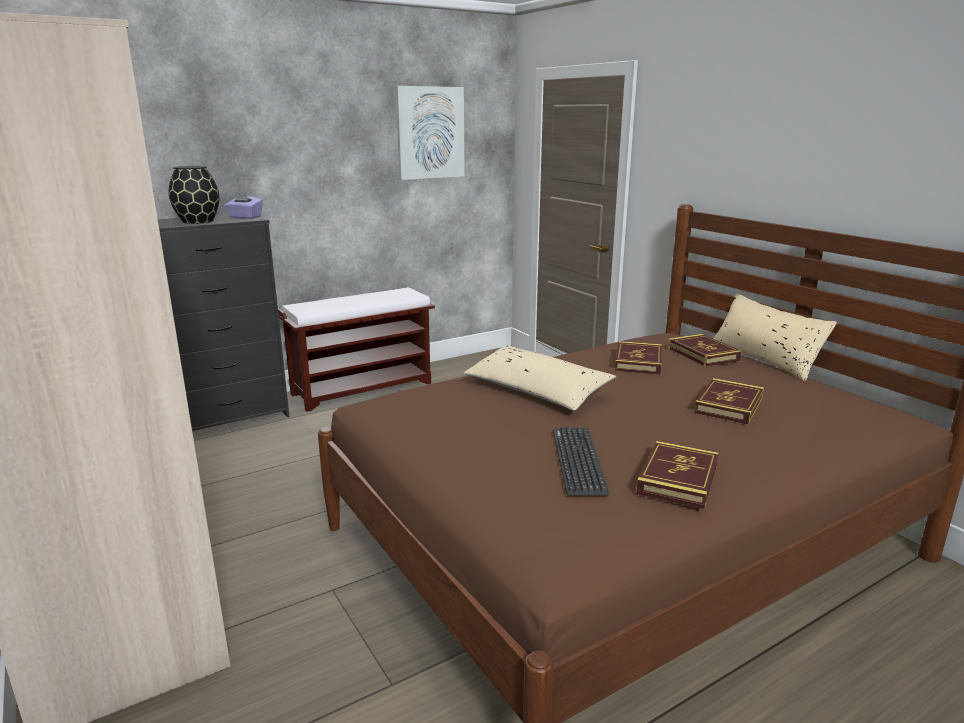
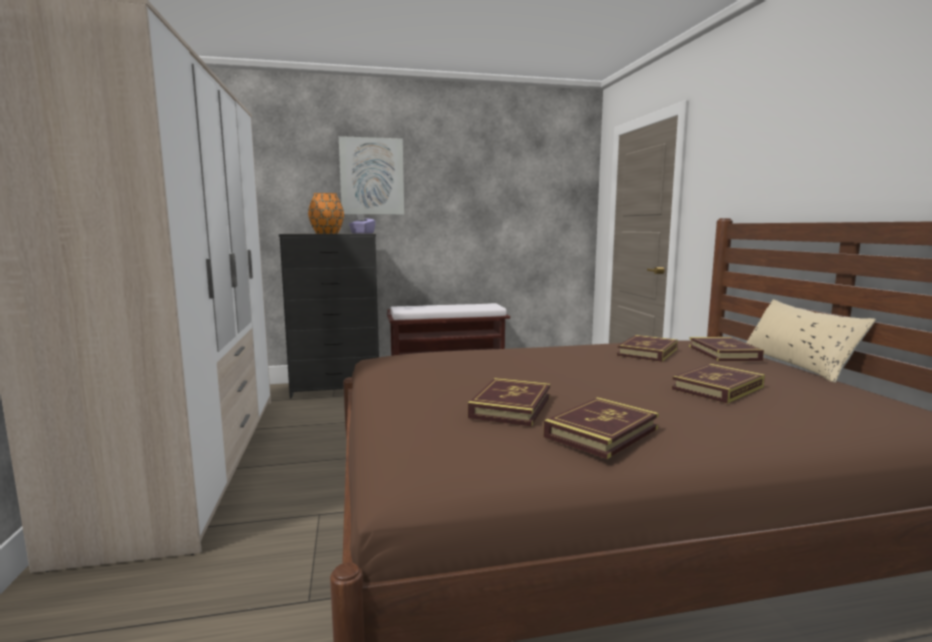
camera: 20 degrees right, 10 degrees down
black vase [169,166,220,224] -> orange vase [308,193,344,234]
picture [396,86,465,180] -> picture moved to [339,136,404,215]
beige pillow [463,345,616,411] -> none
keyboard [553,427,610,496] -> book [468,378,551,427]

